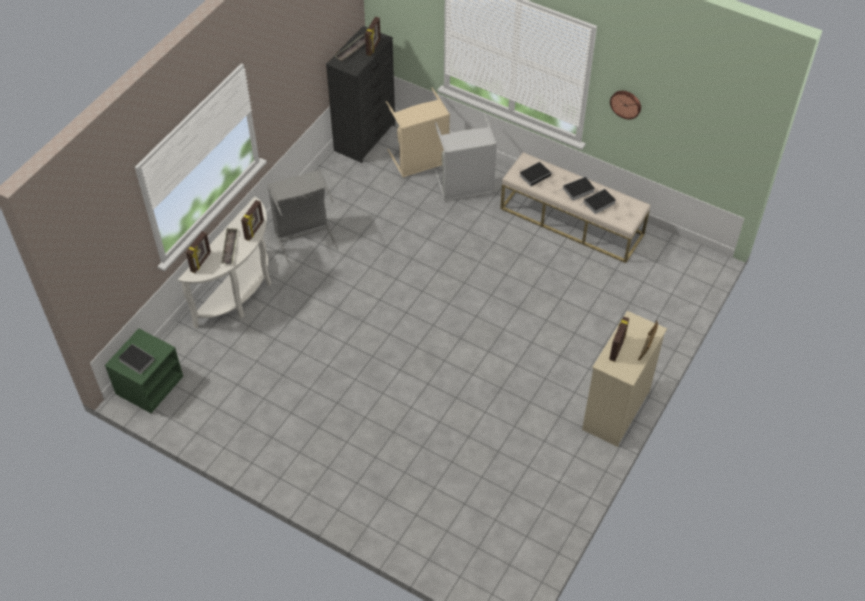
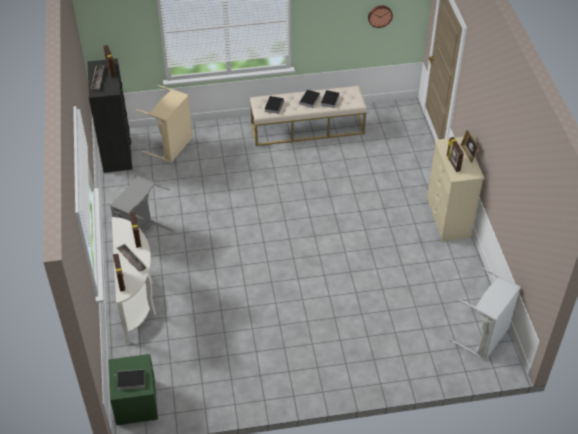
camera: 40 degrees left, 5 degrees down
grey laundry basket [435,114,497,201] -> grey laundry basket moved to [449,268,521,361]
wall clock [610,91,641,120] -> wall clock moved to [368,6,393,28]

